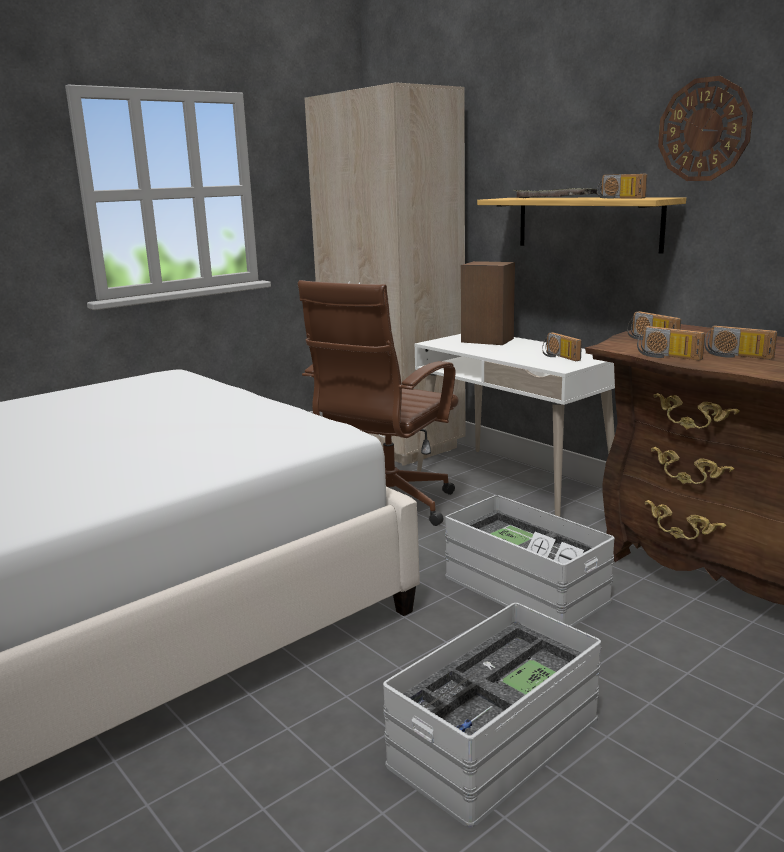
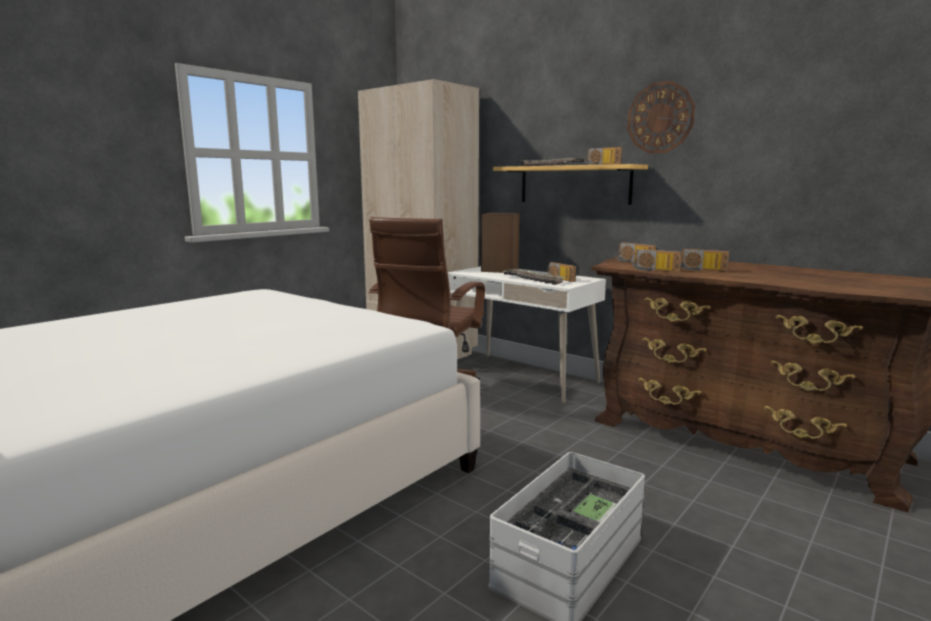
camera: 10 degrees left, 5 degrees down
grey storage box [445,495,615,627] -> none
none -> tray [501,269,565,285]

